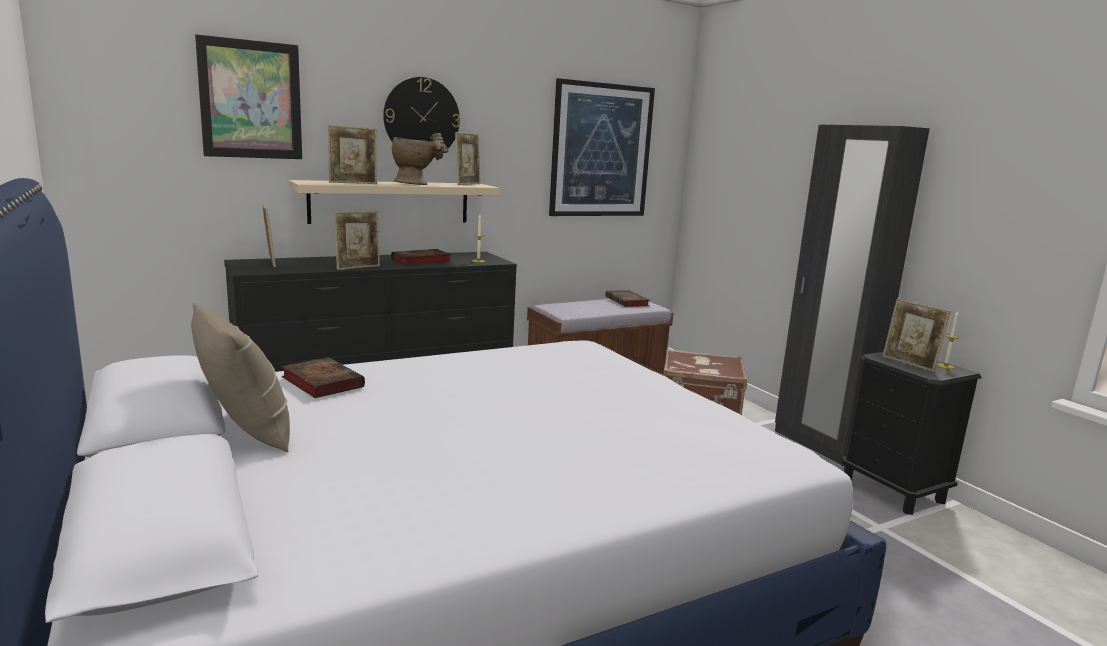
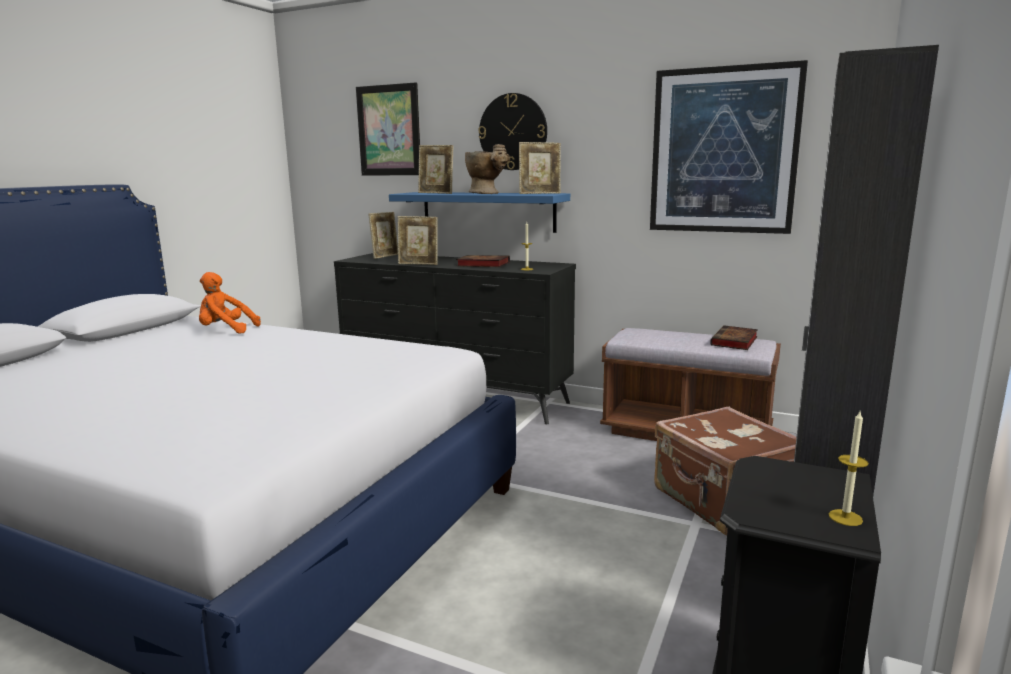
camera: 55 degrees right, 0 degrees up
beige pillow [191,303,290,452] -> none
book [281,357,365,398] -> orange plush toy [199,272,261,334]
beige shelf [289,180,500,224] -> blue shelf [389,192,570,233]
picture frame [882,298,951,372] -> none

